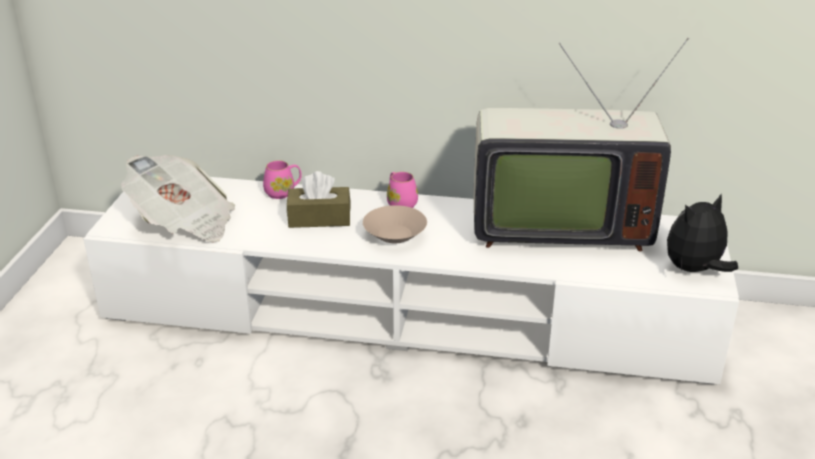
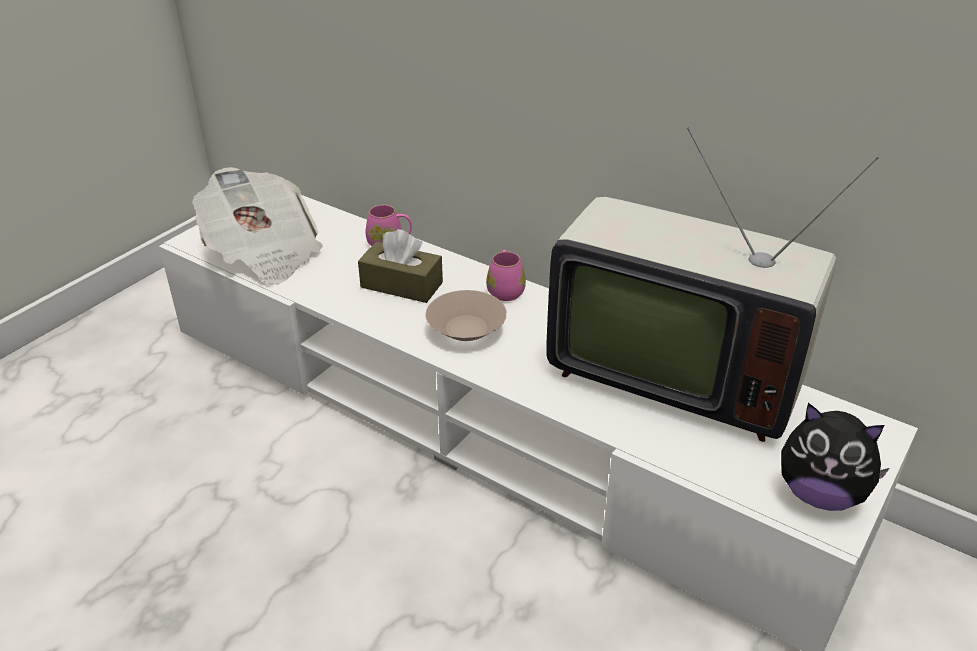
camera: 25 degrees right, 5 degrees up
plush toy [667,193,738,272] -> plush toy turned 150 degrees counterclockwise [781,403,890,511]

